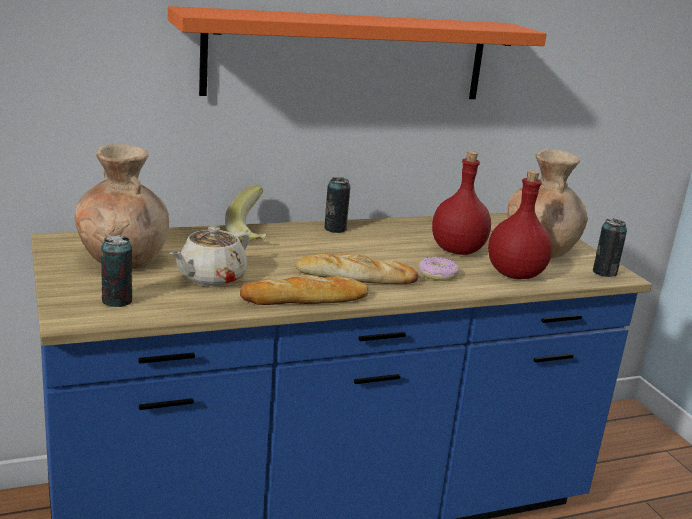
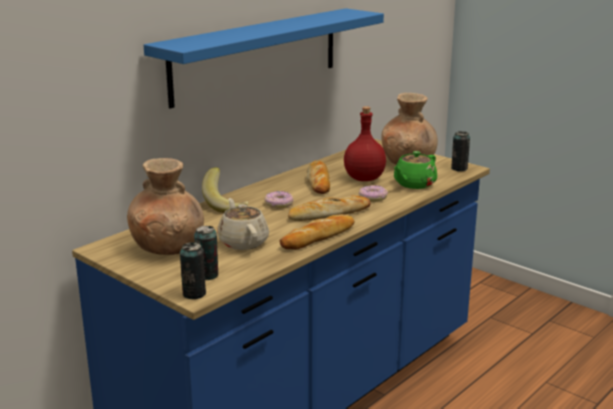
camera: 25 degrees left, 0 degrees up
orange shelf [168,6,547,99] -> blue shelf [144,8,384,109]
beige teapot [170,226,249,287] -> beige teapot turned 150 degrees clockwise [217,198,269,250]
can [324,177,350,233] -> can moved to [180,242,206,299]
red bottle [488,170,553,279] -> green teapot [394,151,437,189]
none -> donut [265,191,293,208]
none -> bread [307,160,330,194]

